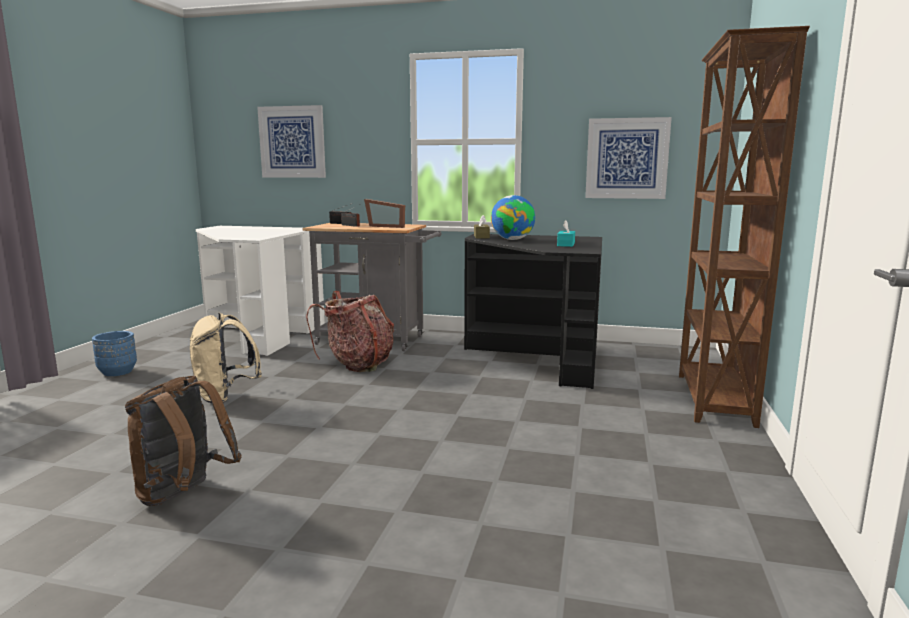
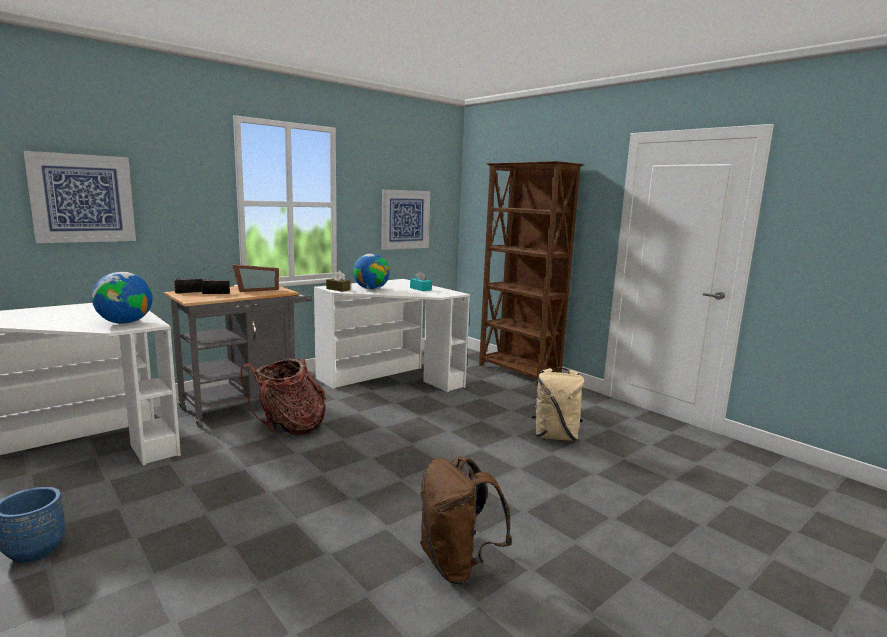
camera: 55 degrees left, 0 degrees up
beige backpack [190,313,262,403] -> beige backpack moved to [531,368,584,441]
black desk [464,234,602,389] -> white desk [314,279,470,392]
none -> globe [92,272,153,324]

